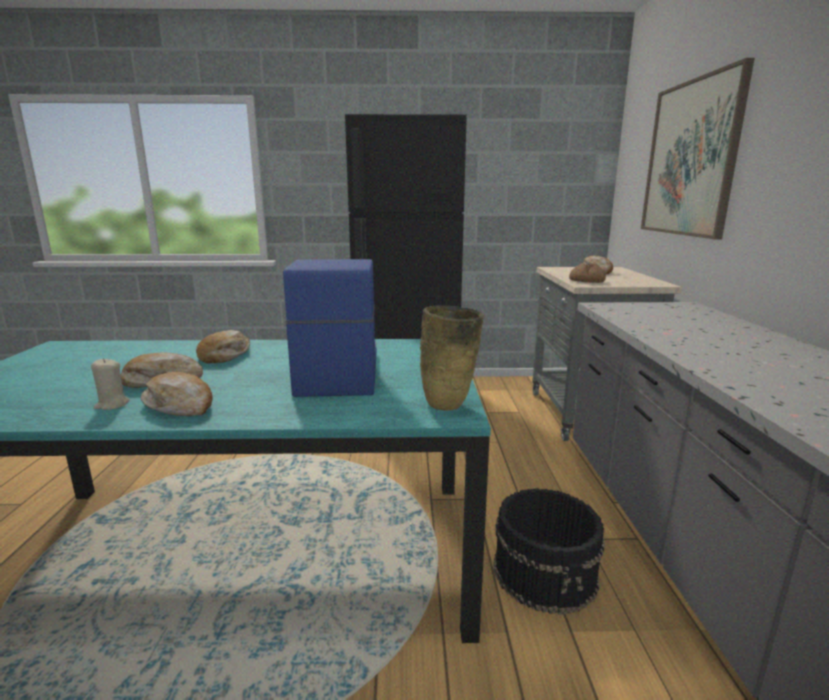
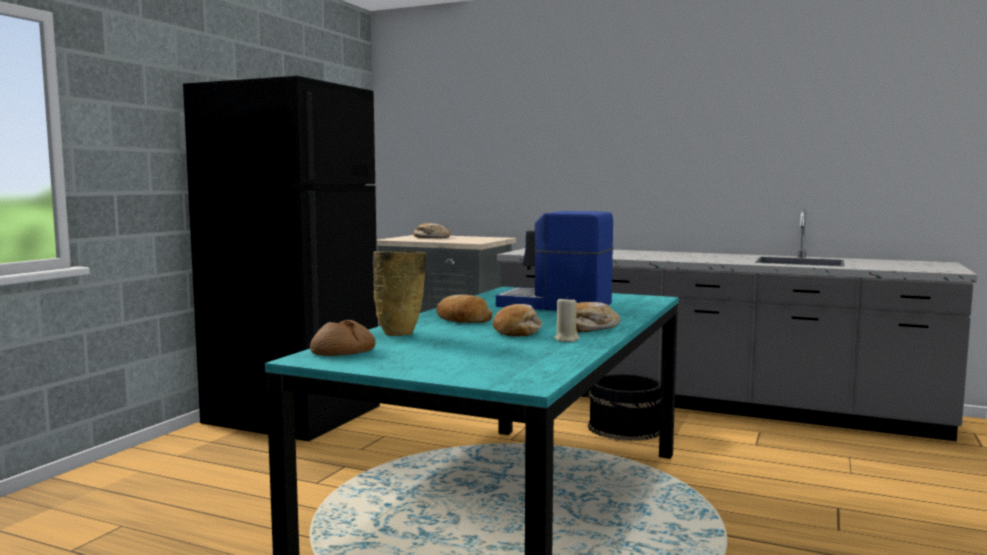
camera: 65 degrees left, 10 degrees down
beige vase [420,305,484,411] -> beige vase moved to [373,250,426,336]
bread [569,263,606,283] -> bread moved to [310,320,375,356]
picture [641,58,755,239] -> none

